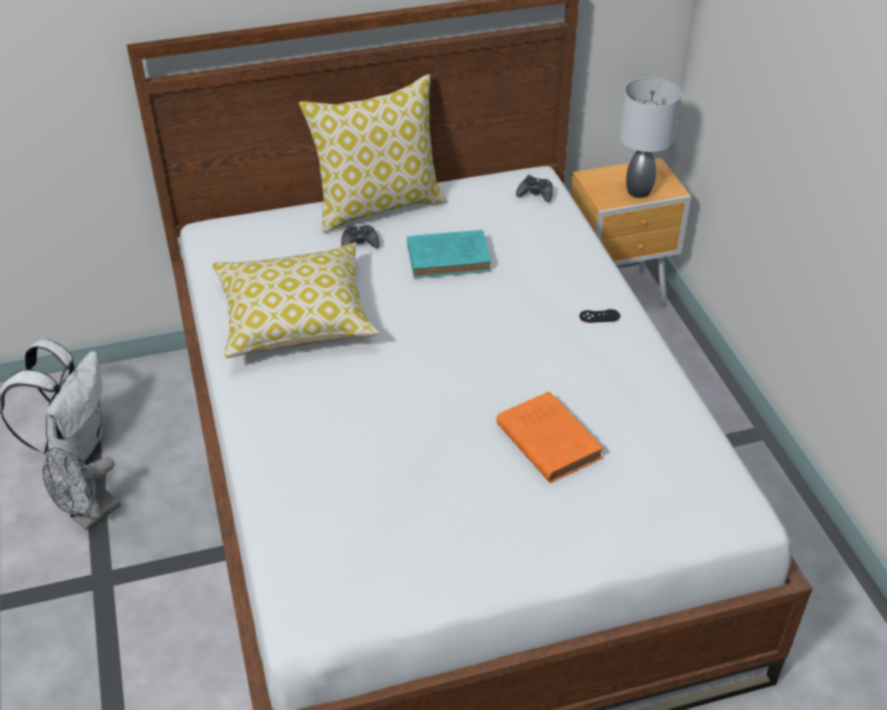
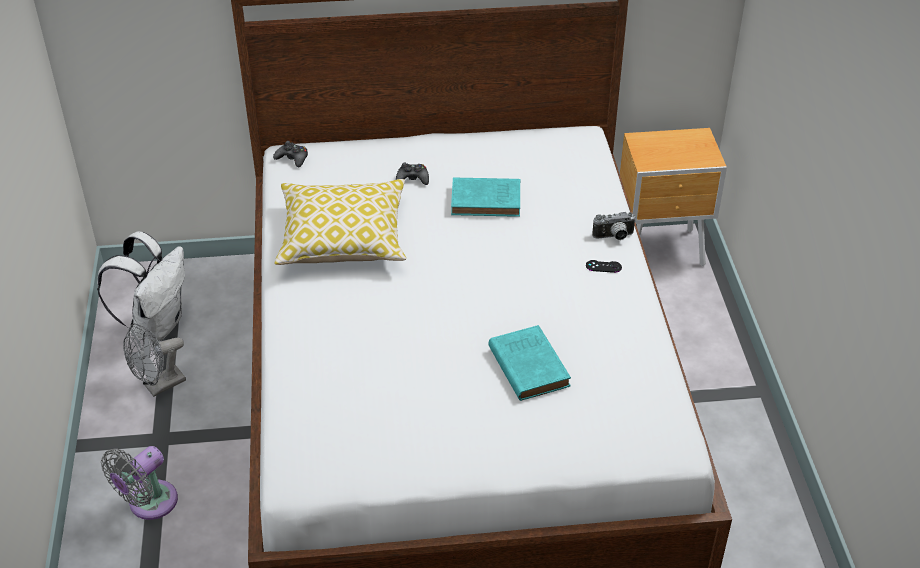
camera: 10 degrees right, 0 degrees up
pillow [299,74,447,233] -> none
orange book [496,391,604,483] -> turquoise book [488,325,571,401]
black game controller [516,175,553,202] -> black game controller moved to [273,141,308,167]
grey table lamp [619,77,681,198] -> none
none -> grey fan [101,446,178,520]
none -> camera [592,212,636,240]

